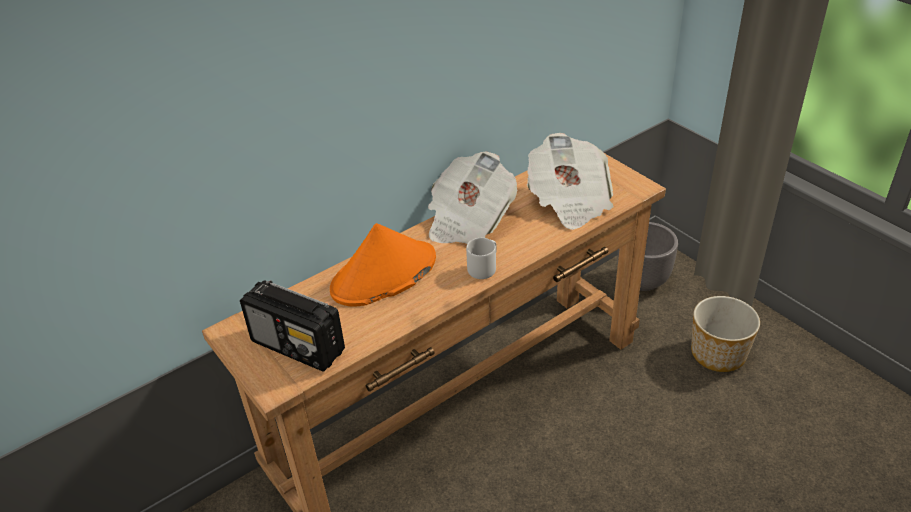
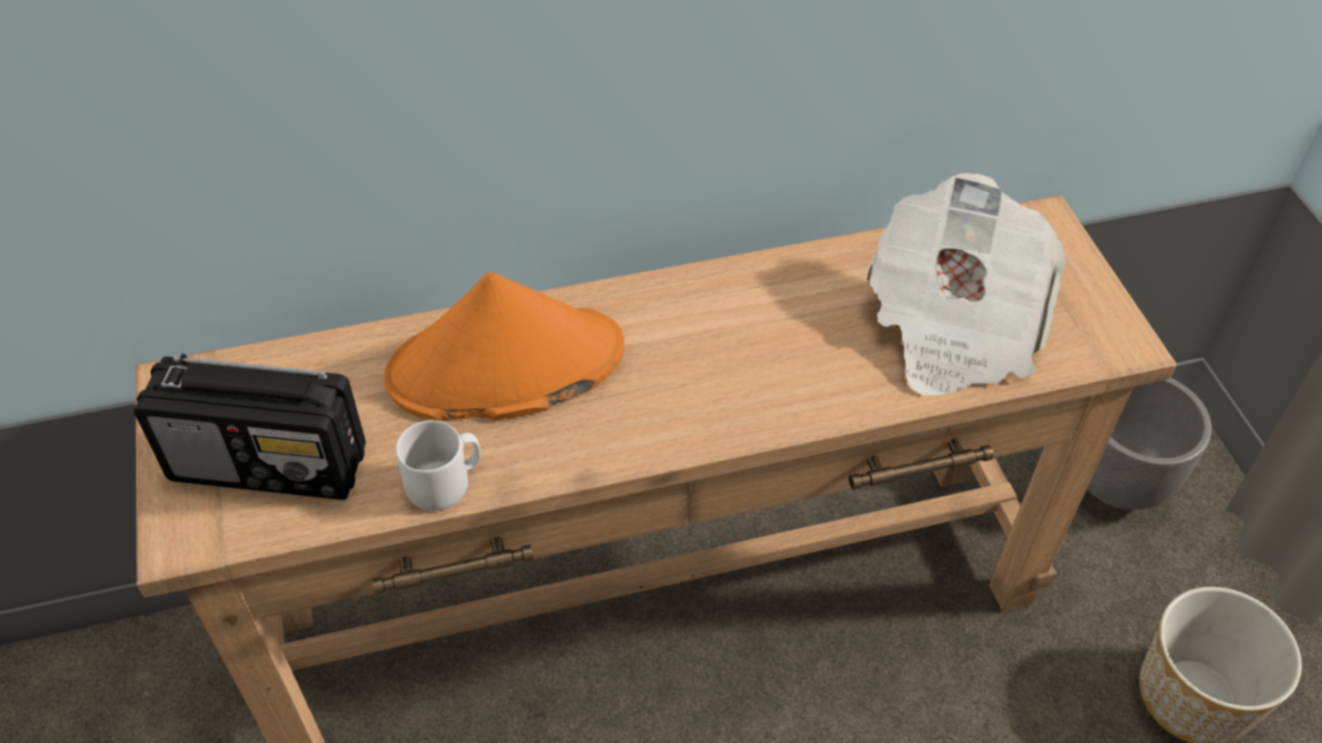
camera: 20 degrees right, 10 degrees up
radio [240,280,345,372] -> radio turned 45 degrees counterclockwise [134,354,366,500]
newspaper [428,152,517,244] -> none
grey mug [466,238,497,279] -> grey mug moved to [396,420,481,511]

